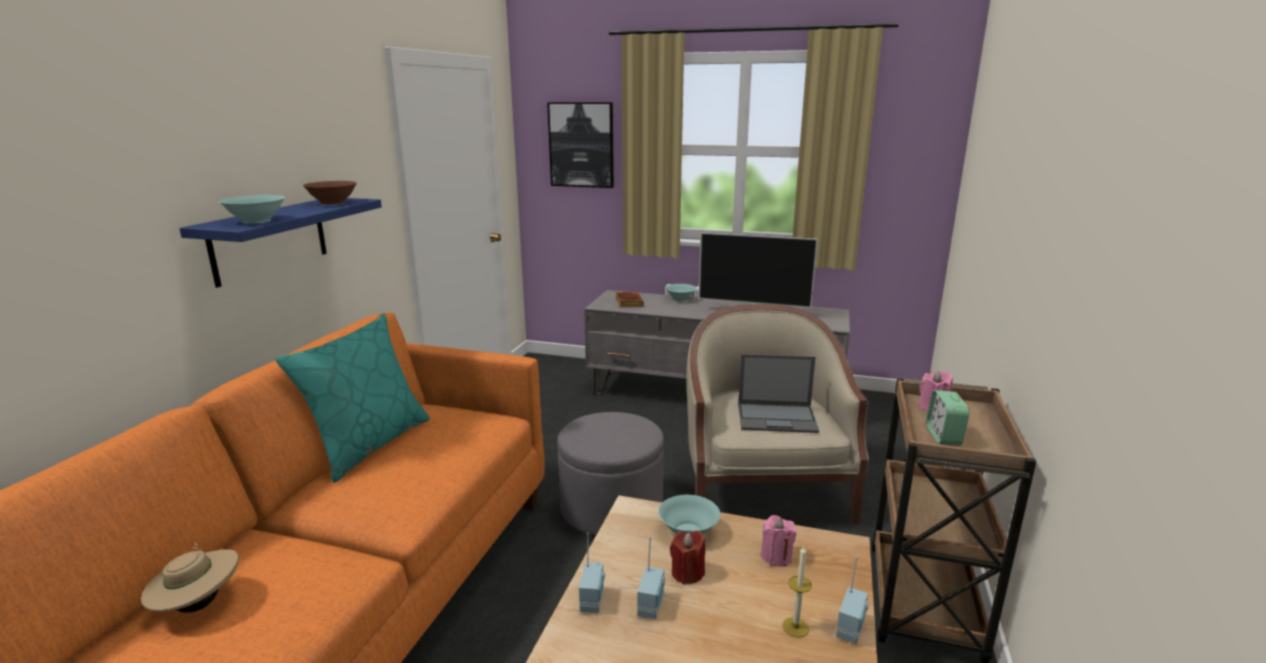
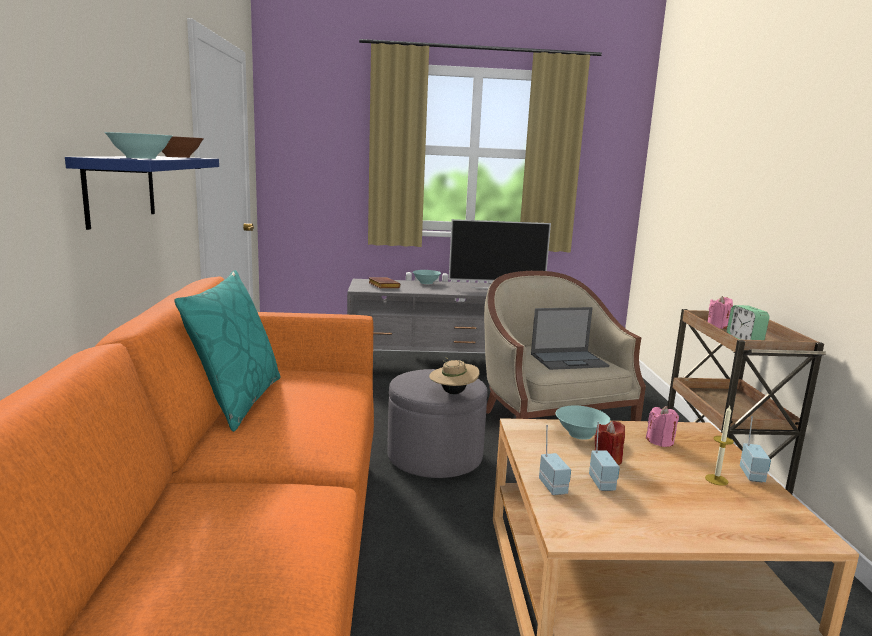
camera: 20 degrees left, 5 degrees down
beige hat [141,542,239,613] -> beige hat moved to [429,358,480,394]
picture [547,102,614,188] -> none

